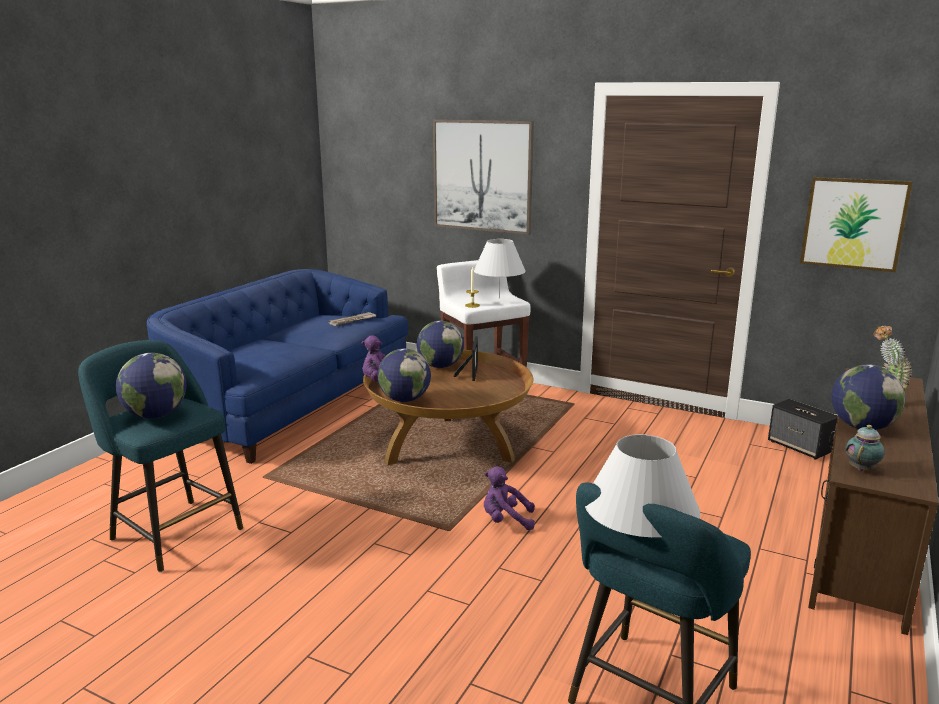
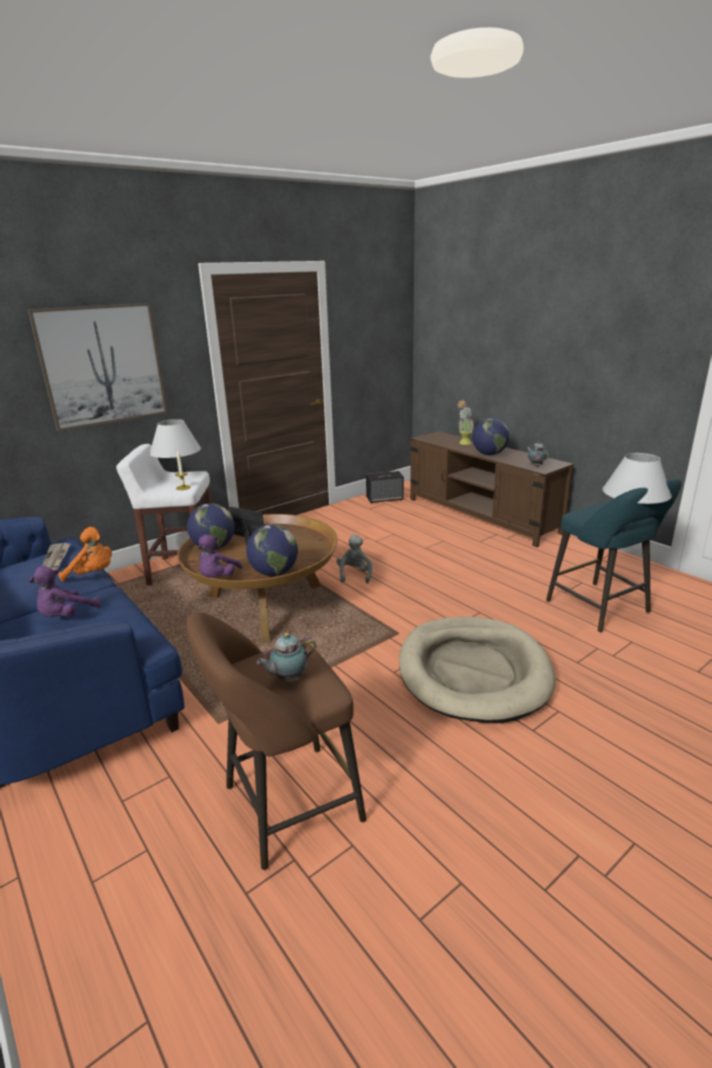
camera: 65 degrees left, 5 degrees up
turquoise stool [78,340,243,572] -> brown stool [186,612,366,870]
globe [116,353,187,418] -> teapot [257,632,316,682]
purple plush toy [484,466,535,530] -> purple plush toy moved to [29,566,101,617]
picture [800,177,913,272] -> none
none -> orange plush toy [58,527,112,582]
none -> grey plush toy [336,535,372,583]
none -> beige dog bed [399,617,555,723]

